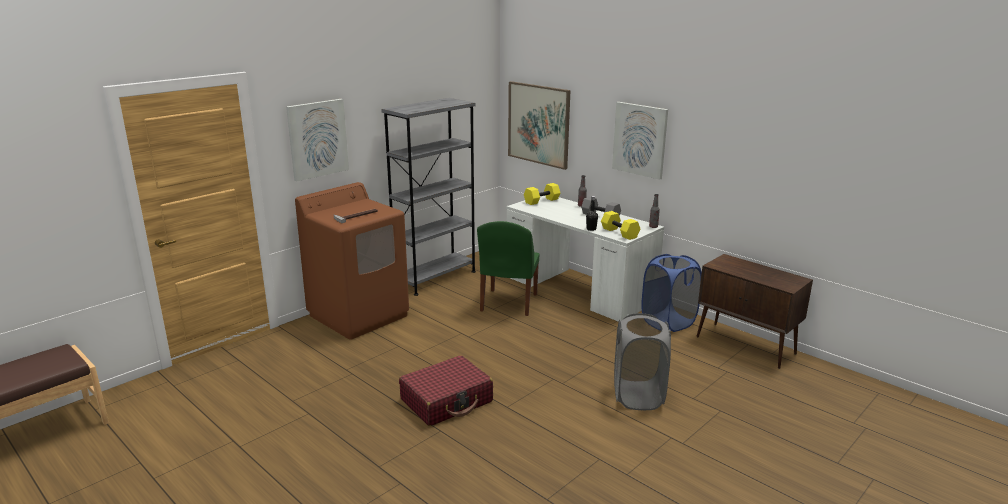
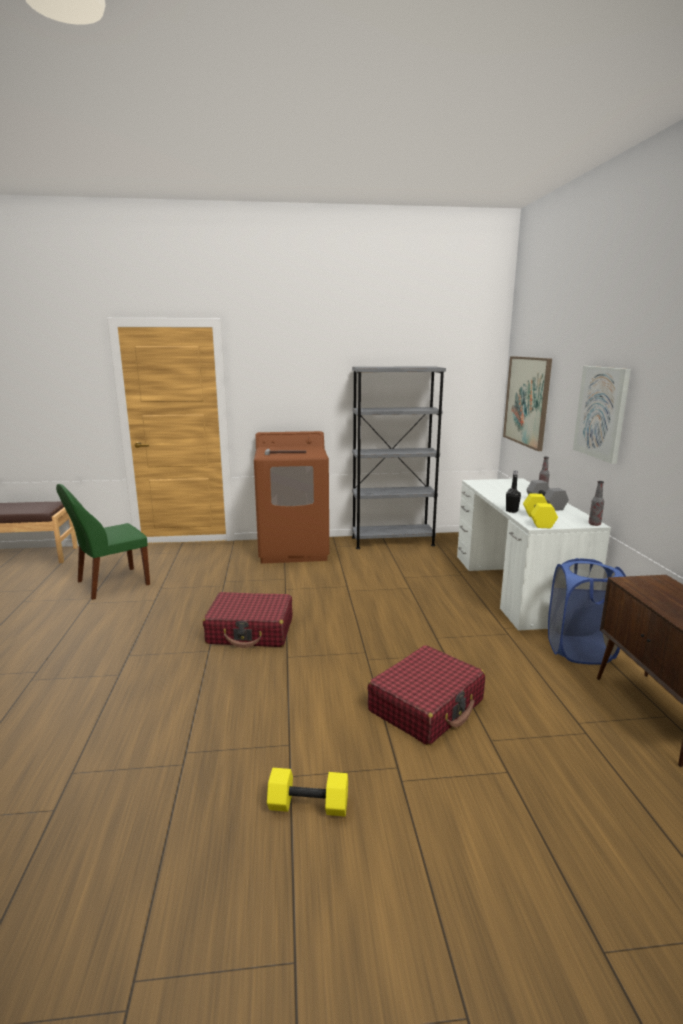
camera: 40 degrees right, 5 degrees down
picture [286,99,349,182] -> none
green chair [477,221,539,316] -> green chair moved to [56,484,150,600]
yellow dumbbell [524,183,560,205] -> yellow dumbbell moved to [267,768,348,816]
grey laundry basket [614,313,671,410] -> red suitcase [368,645,485,745]

